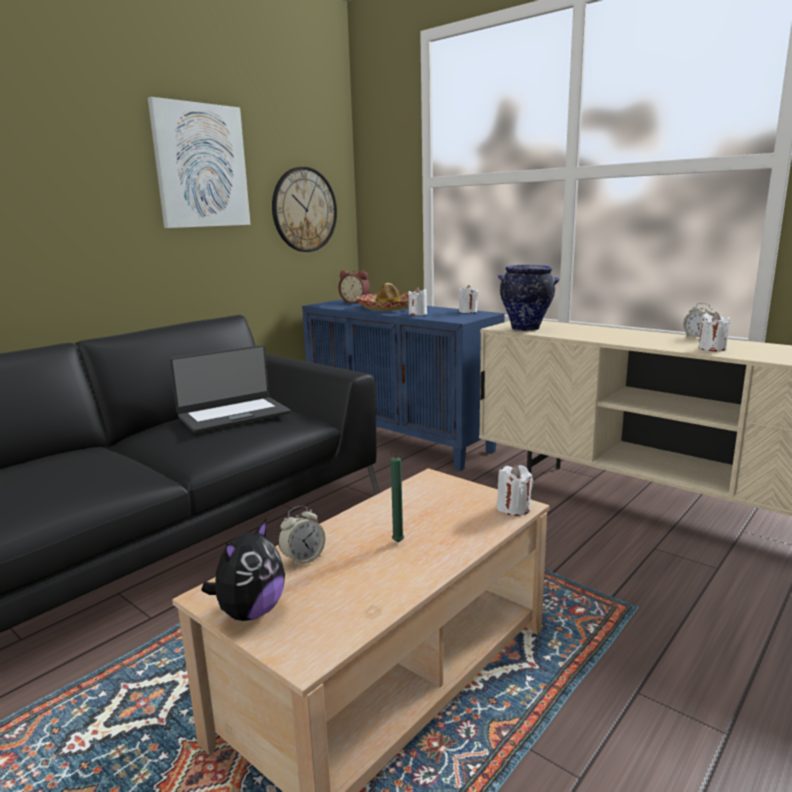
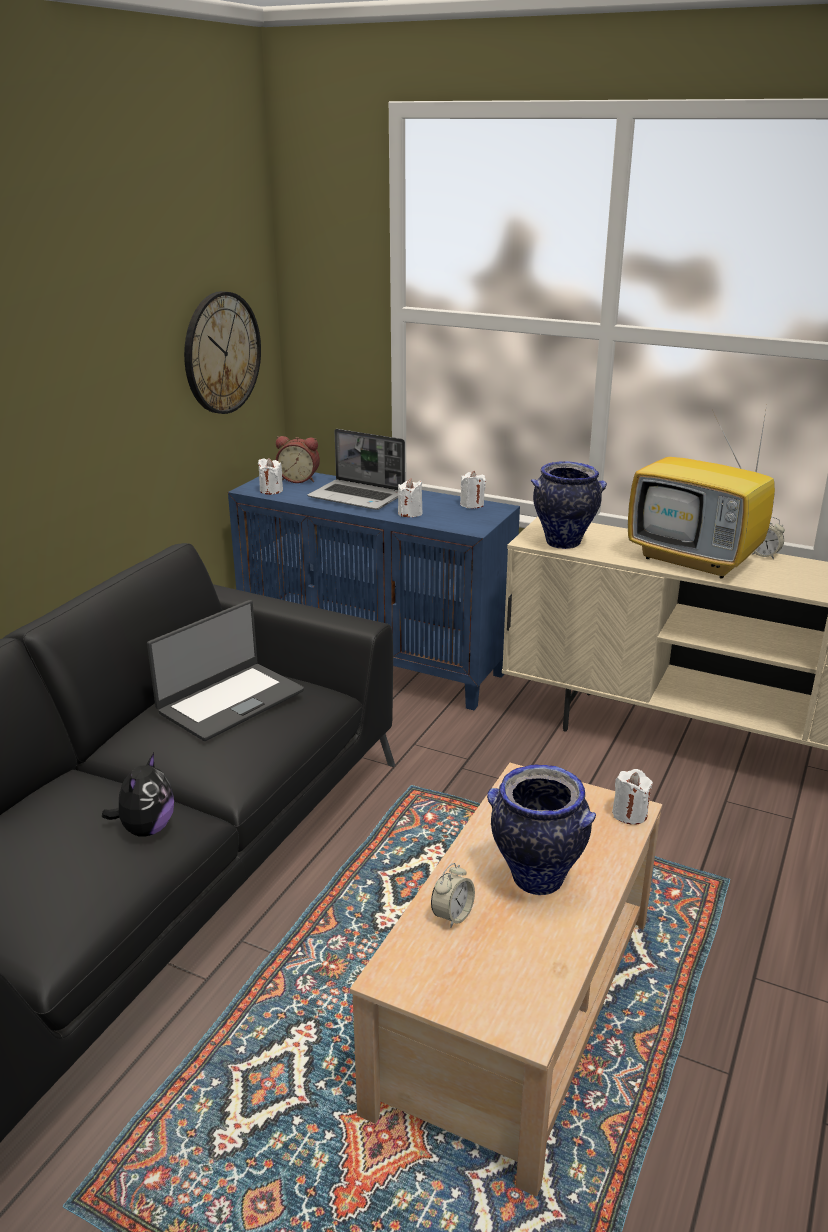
camera: 15 degrees left, 10 degrees up
picture [148,97,251,228] -> none
plush toy [201,519,285,621] -> plush toy moved to [102,753,174,837]
hat [356,283,409,311] -> laptop [307,429,405,510]
green candle [389,453,404,542] -> vase [487,765,596,895]
white candle [698,312,730,351] -> white candle moved to [258,458,283,495]
none -> television [628,406,775,578]

